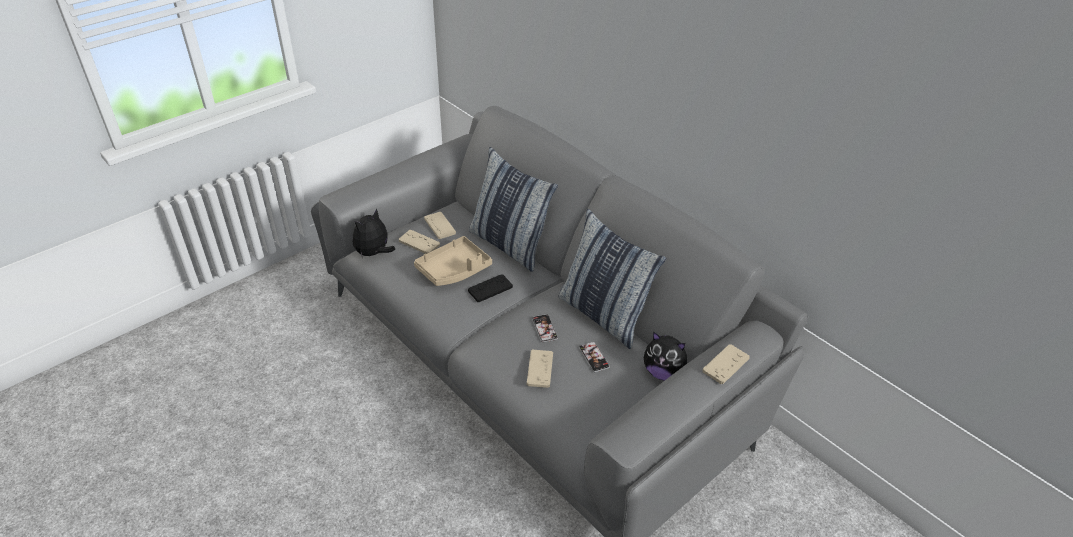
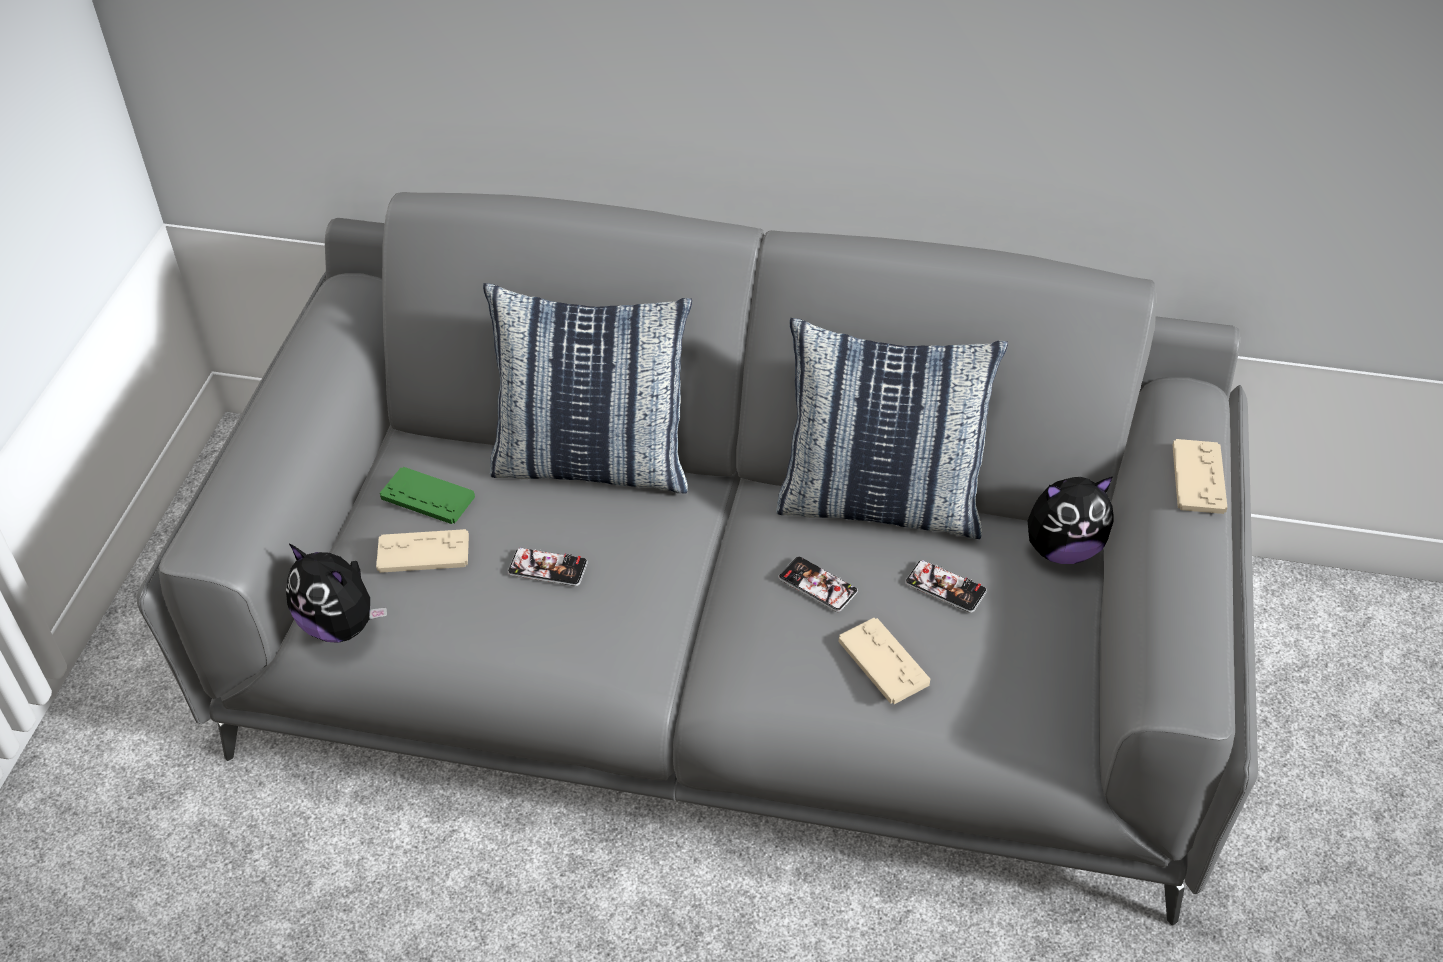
camera: 35 degrees left, 5 degrees up
plush toy [353,208,395,259] -> plush toy turned 60 degrees counterclockwise [286,544,387,643]
beige tray [414,236,492,286] -> phone [508,547,588,587]
beige game controller [424,212,456,239] -> green game controller [380,467,475,524]
black game controller [468,274,513,302] -> none

